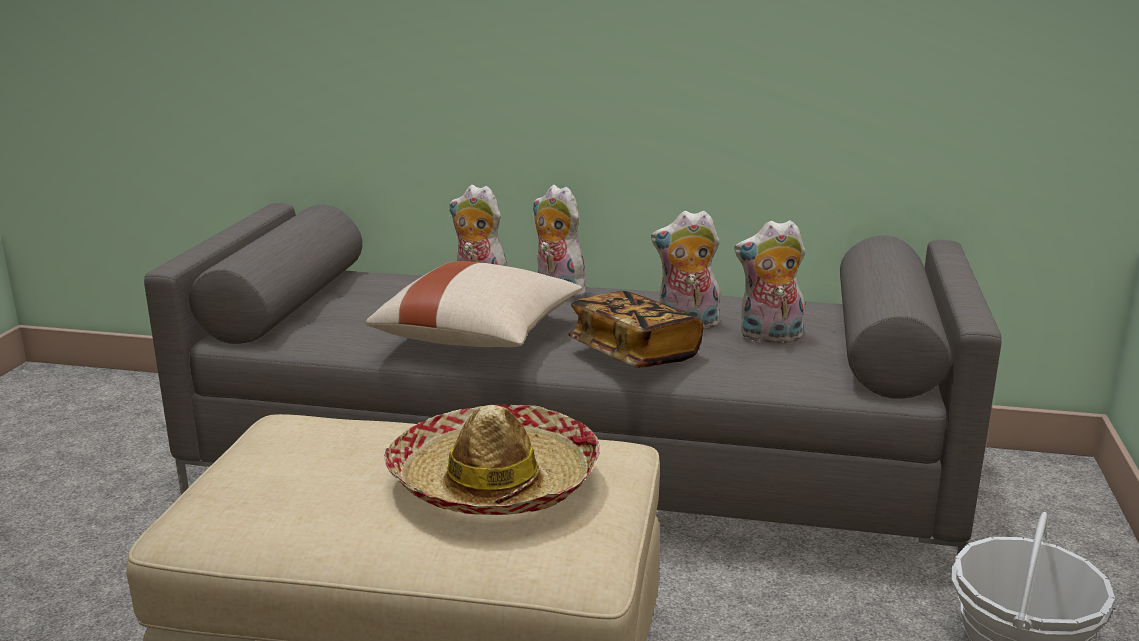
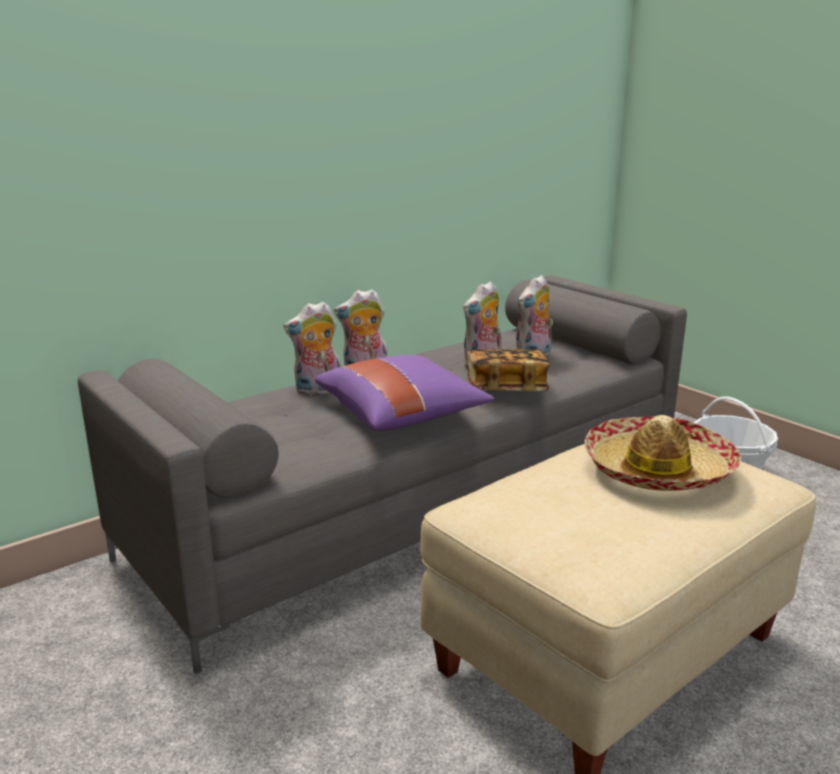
camera: 50 degrees left, 0 degrees up
beige pillow [366,261,582,347] -> purple pillow [315,355,494,431]

